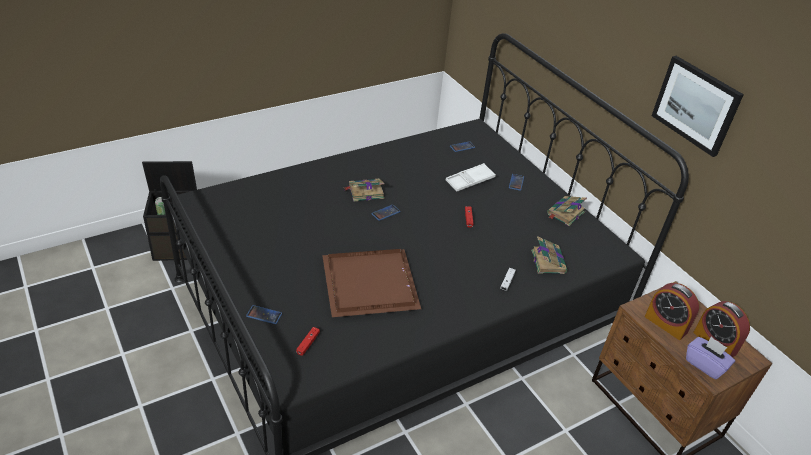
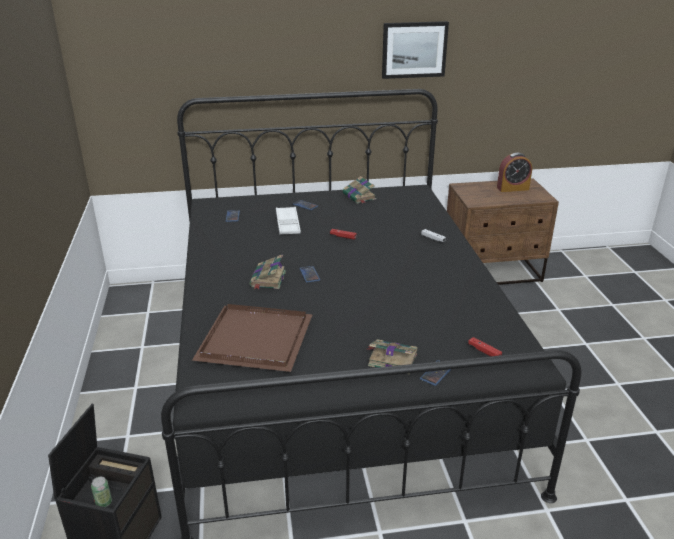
camera: 65 degrees left, 10 degrees down
brown tray [322,249,421,317] -> brown tray moved to [192,304,312,372]
book [531,237,567,274] -> book moved to [368,339,418,374]
alarm clock [645,283,699,340] -> none
purple tissue box [686,337,735,379] -> none

